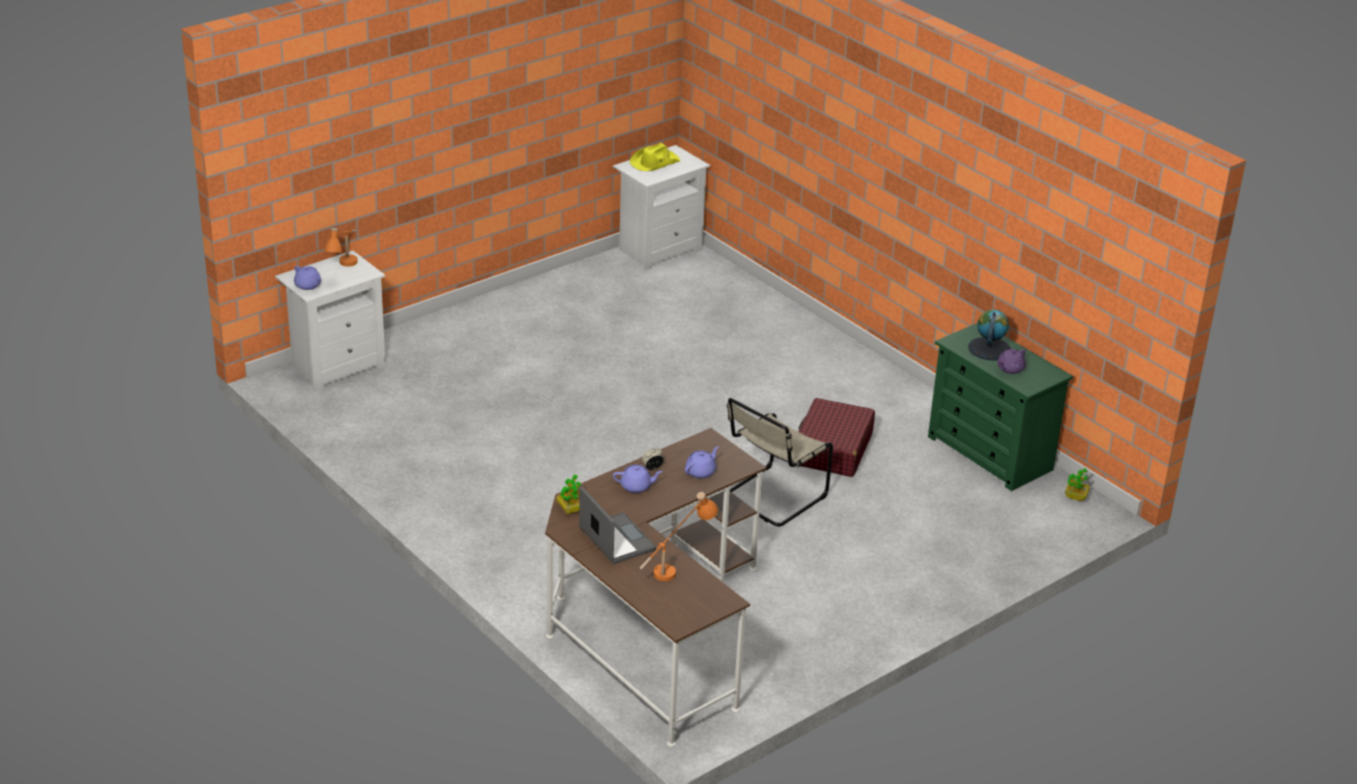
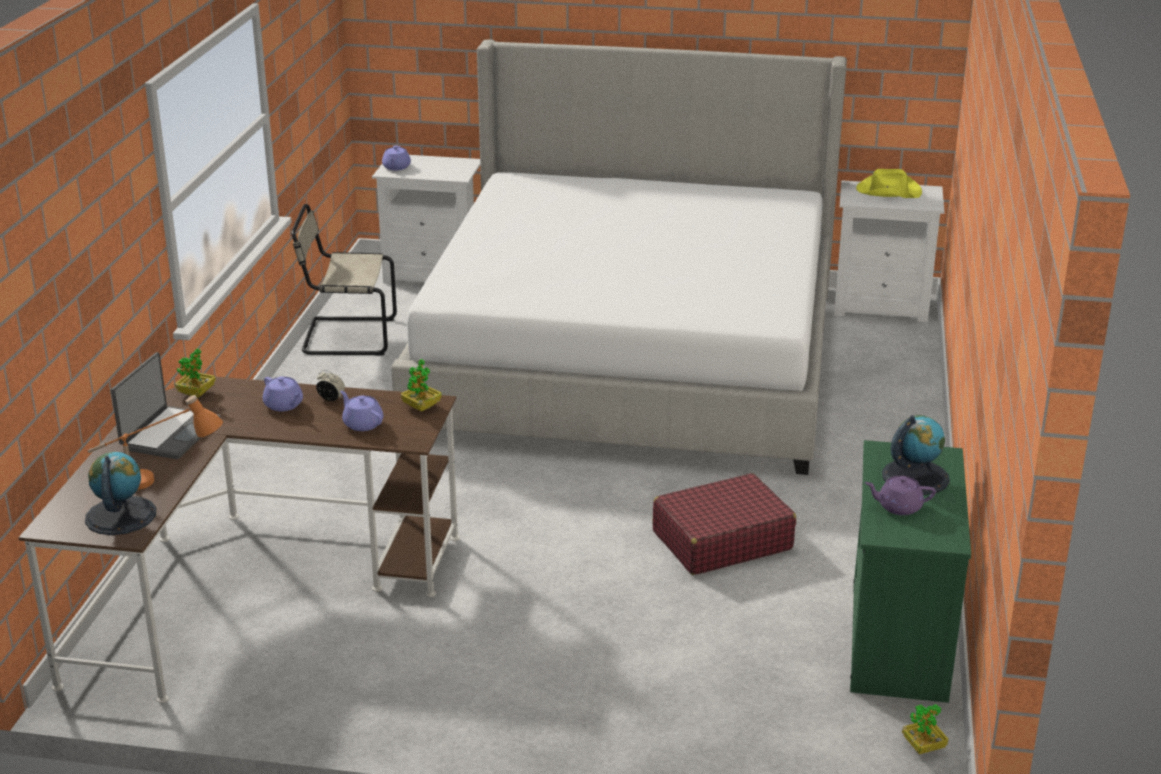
camera: 50 degrees right, 5 degrees down
orange table lamp [324,228,358,266] -> none
purple teapot [685,446,719,478] -> purple teapot turned 135 degrees counterclockwise [340,391,383,431]
beige chair [727,398,833,526] -> beige chair moved to [291,204,397,356]
none -> globe [85,452,156,535]
none -> bed [391,39,847,475]
none -> potted plant [401,359,441,411]

